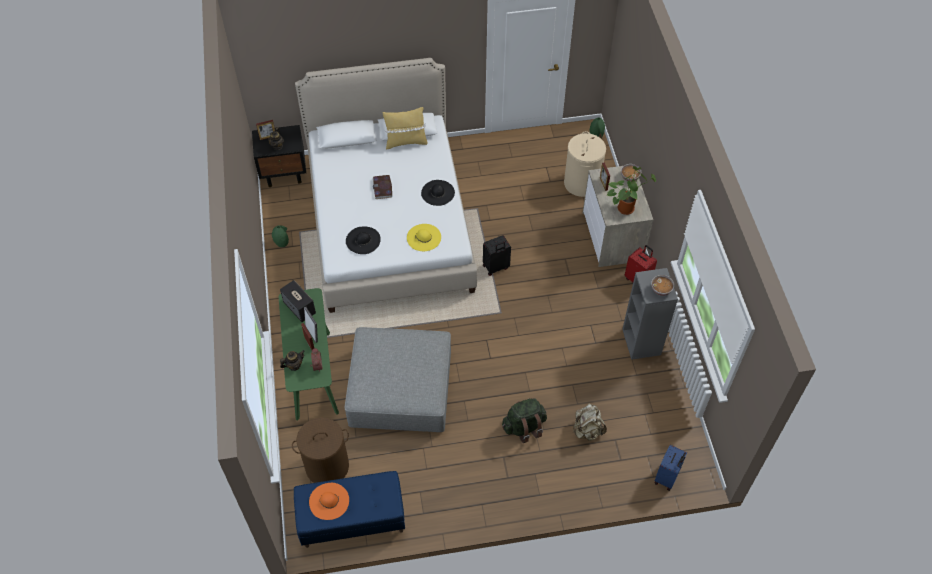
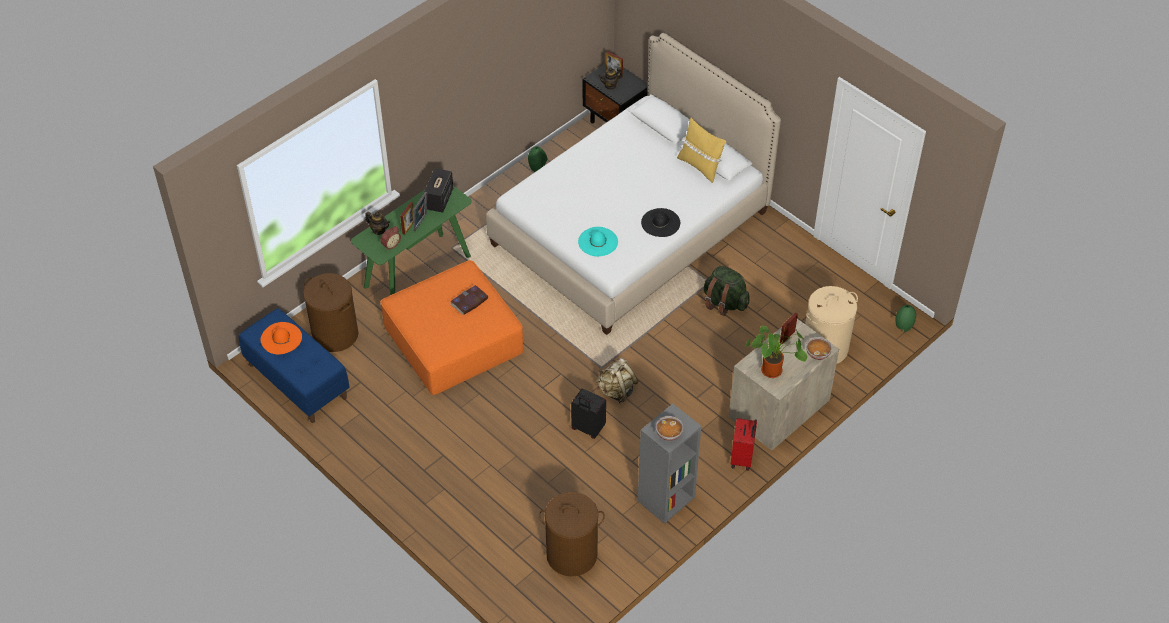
camera: 55 degrees right, 5 degrees down
grey ottoman [344,327,451,432] -> orange ottoman [380,260,523,395]
black hat [346,227,381,254] -> none
book [373,175,392,199] -> book moved to [450,285,488,315]
yellow hat [407,224,441,251] -> turquoise hat [578,227,618,256]
black suitcase [483,235,511,276] -> black suitcase moved to [571,388,606,439]
green backpack [502,398,547,443] -> green backpack moved to [704,266,750,316]
beige backpack [573,403,607,441] -> beige backpack moved to [596,358,638,403]
blue suitcase [654,445,687,491] -> none
none -> brown laundry basket [539,492,605,577]

